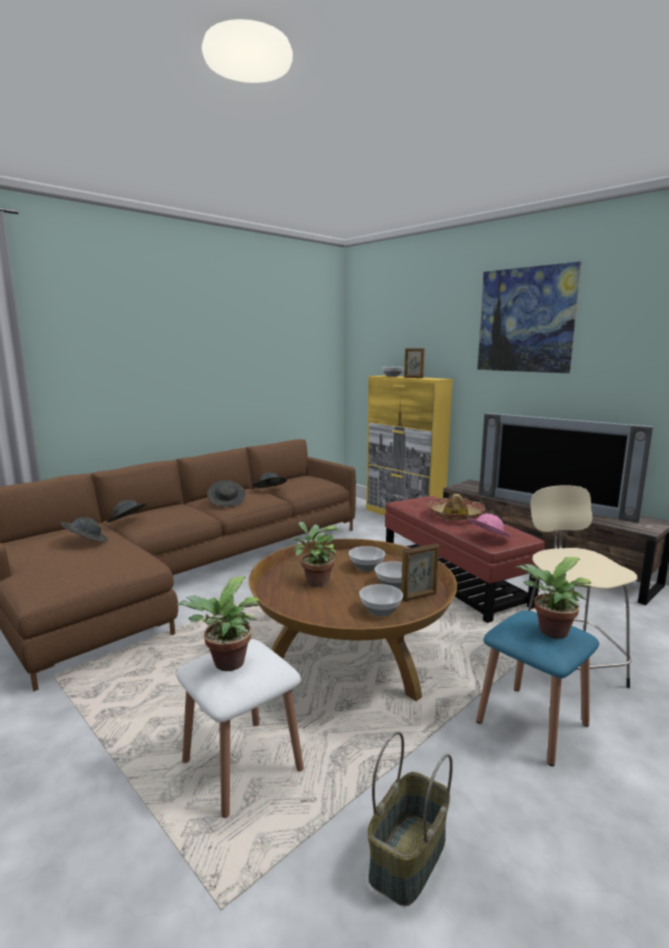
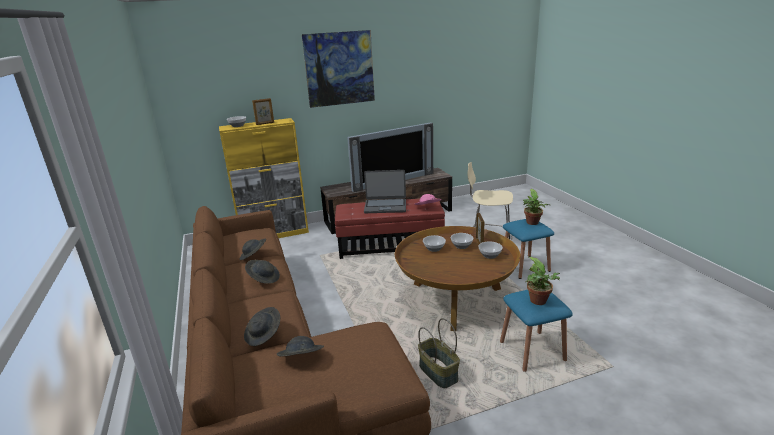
camera: 65 degrees left, 10 degrees up
white stool [176,639,304,818] -> blue stool [500,290,573,372]
potted plant [293,522,338,587] -> none
basket [367,731,453,906] -> basket moved to [418,318,460,388]
hat [427,494,485,520] -> laptop [364,170,406,213]

